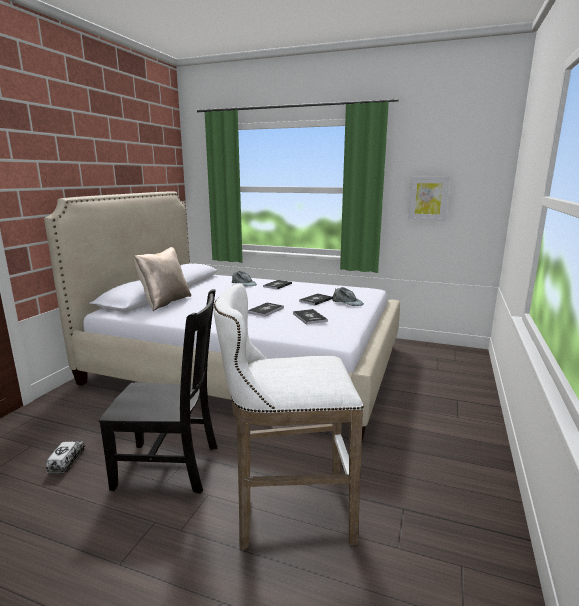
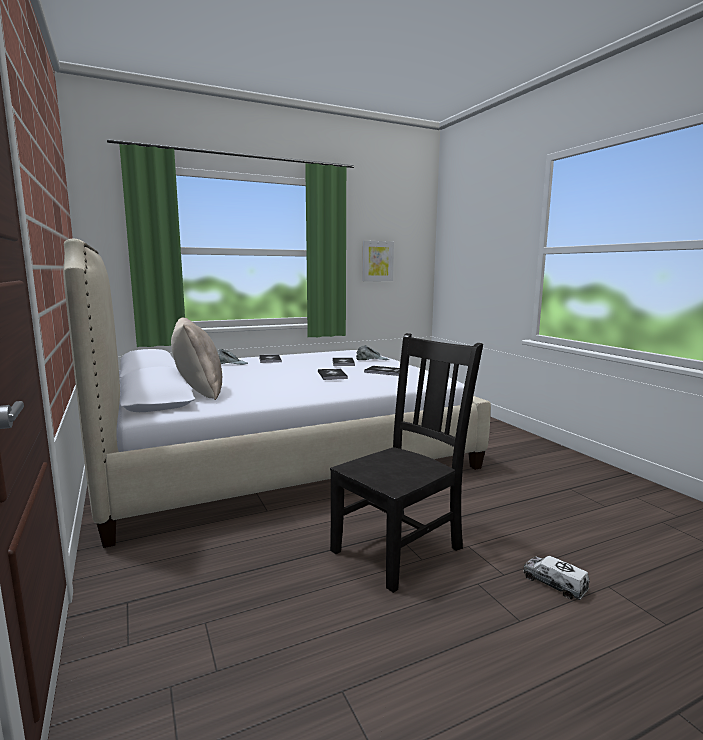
camera: 45 degrees left, 5 degrees down
toy truck [46,441,85,473] -> toy truck moved to [523,556,589,600]
white stool [213,283,364,551] -> none

